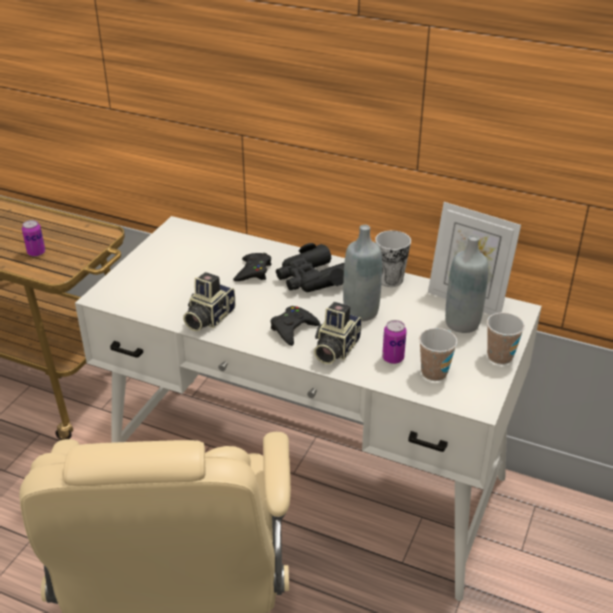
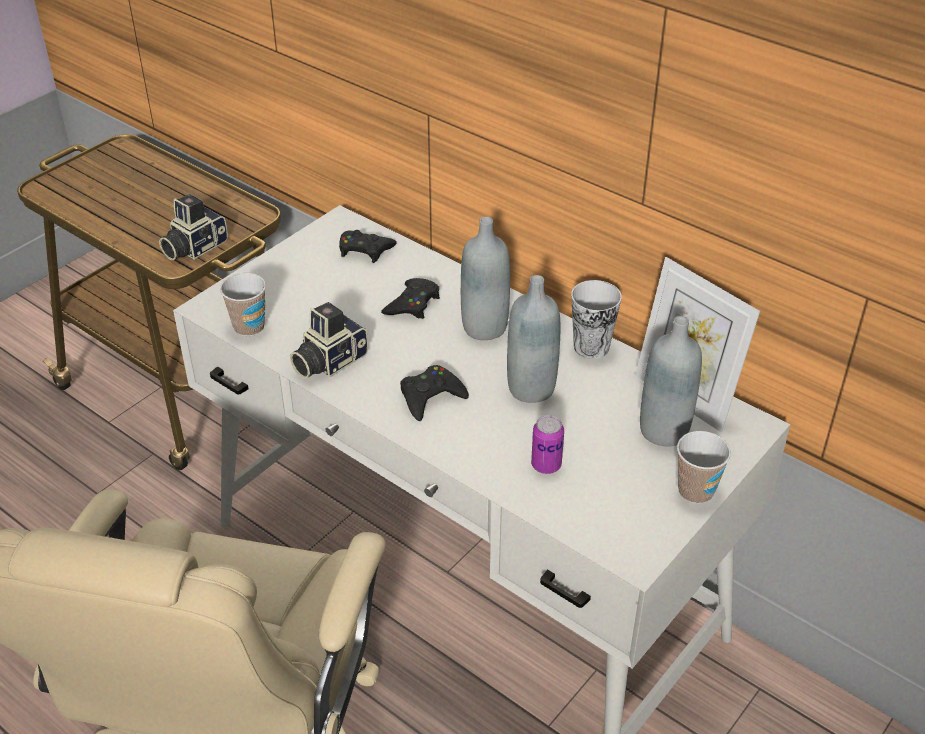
camera: 15 degrees right, 5 degrees up
can [22,220,45,257] -> none
black binoculars [276,243,344,292] -> grey bottle [461,217,510,340]
camera [314,302,362,364] -> camera moved to [159,194,228,260]
cup [419,328,457,381] -> cup moved to [220,273,266,336]
none -> black game controller [339,230,397,263]

